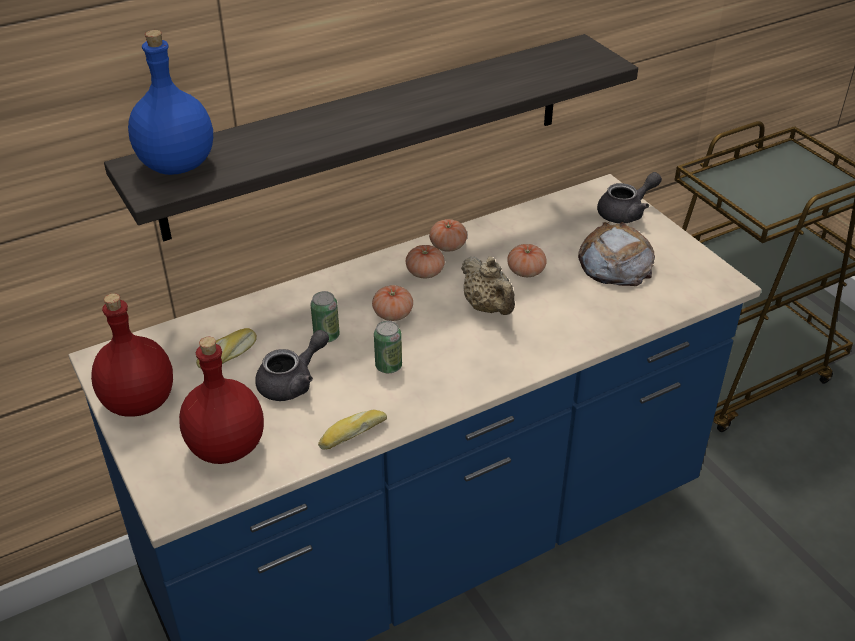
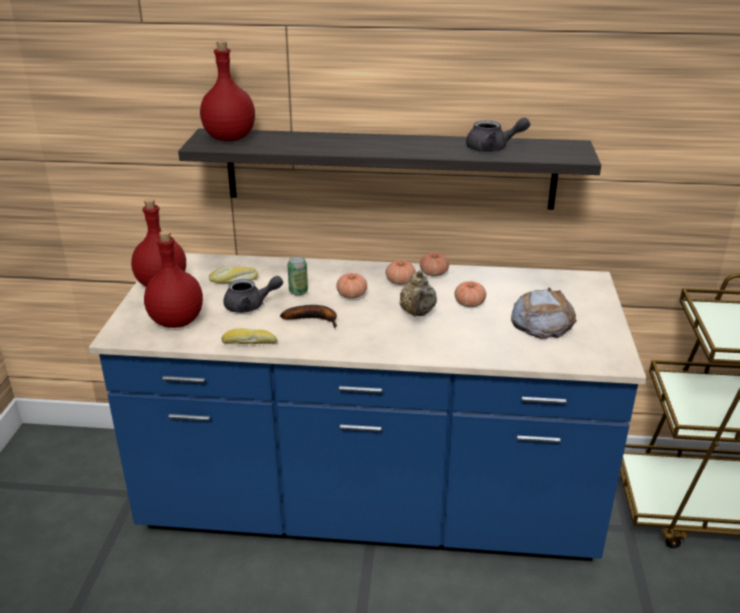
camera: 35 degrees right, 10 degrees down
blue bottle [128,30,213,175] -> red bottle [200,41,255,141]
can [374,321,402,373] -> banana [280,305,337,328]
grey teapot [597,172,662,223] -> grey teapot moved to [466,117,530,152]

